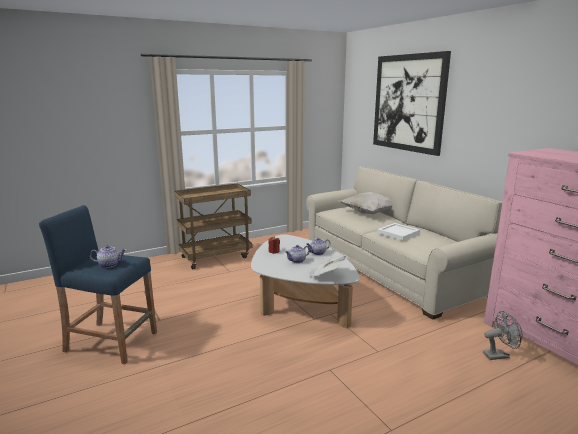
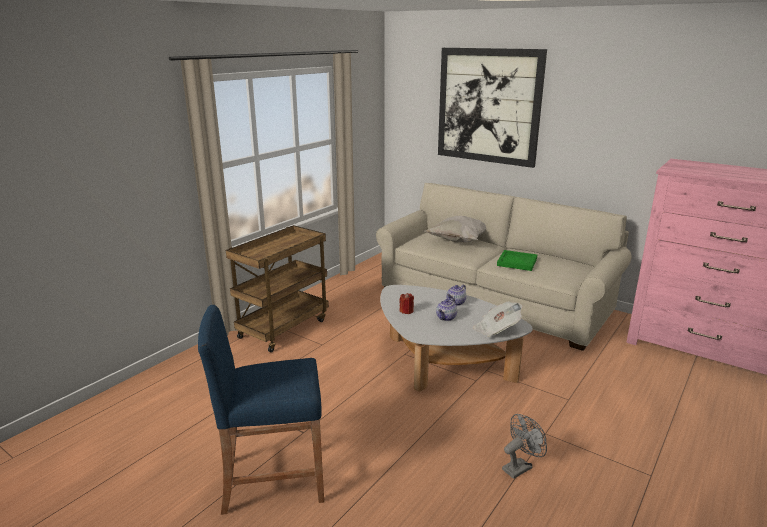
camera: 25 degrees left, 5 degrees up
teapot [90,245,126,268] -> none
white tray [377,223,420,241] -> green tray [497,250,537,271]
grey fan [483,311,523,360] -> grey fan moved to [502,414,547,479]

